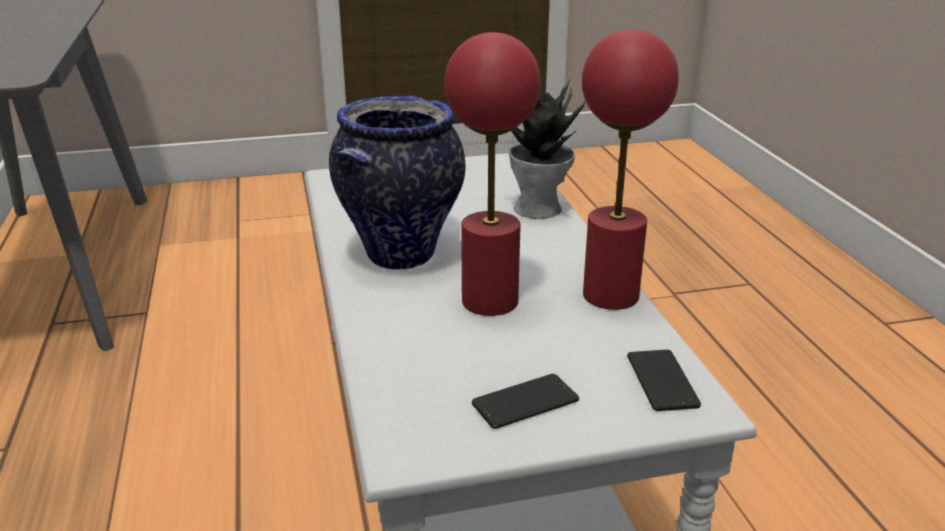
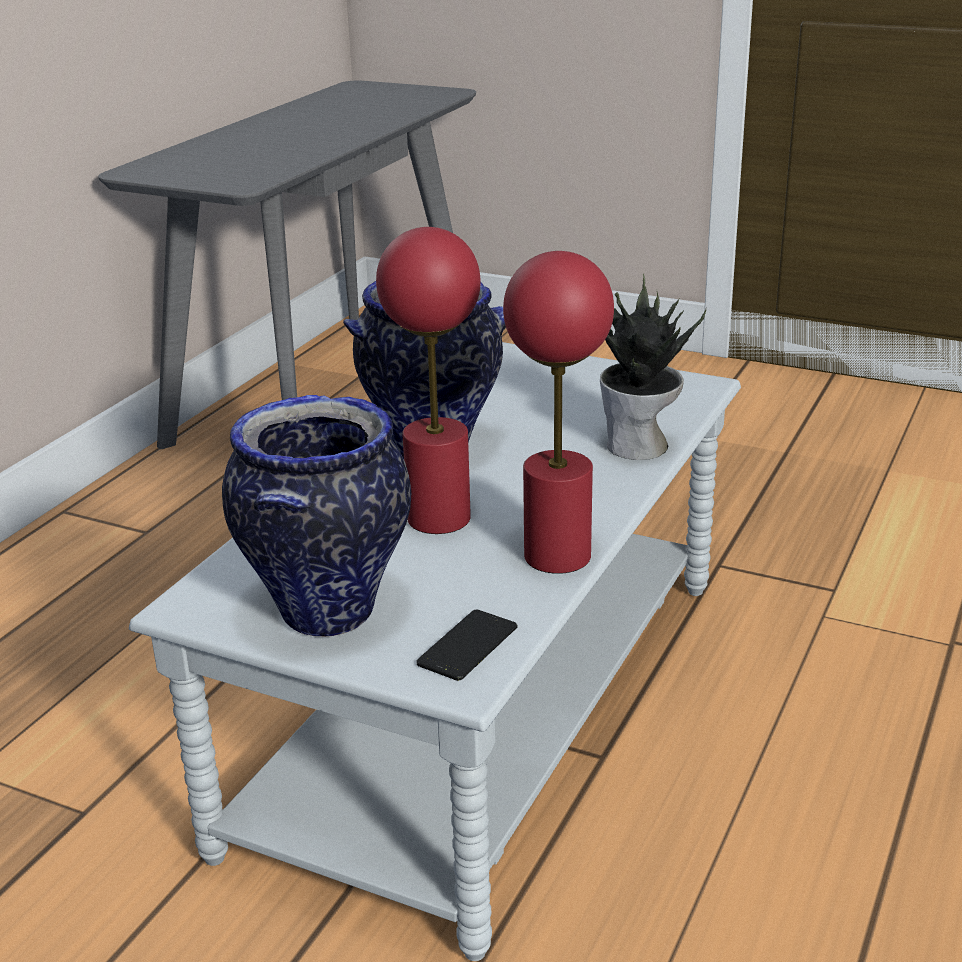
camera: 40 degrees right, 0 degrees up
phone [472,374,579,429] -> vase [222,395,412,637]

